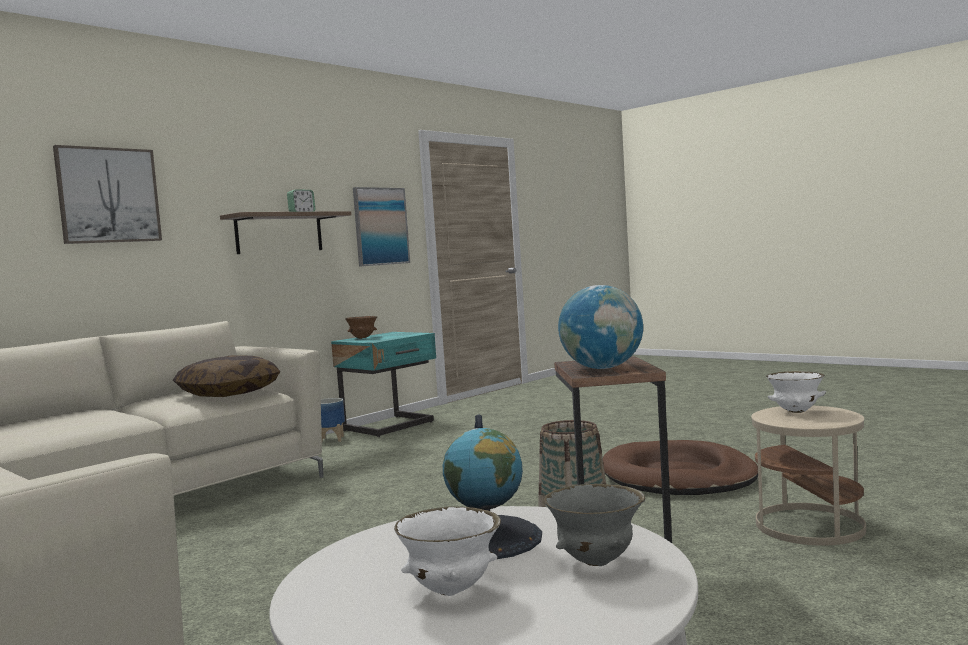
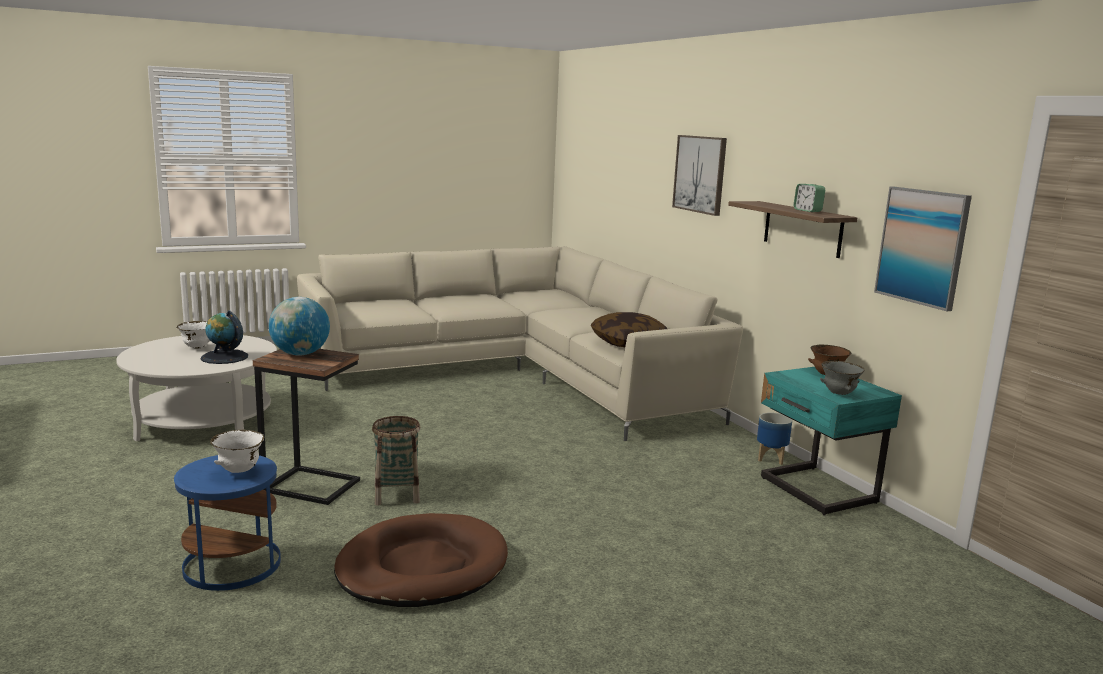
camera: 110 degrees right, 10 degrees up
grey bowl [544,484,645,566] -> grey bowl moved to [820,361,865,395]
beige side table [751,406,866,545] -> blue side table [174,455,281,591]

